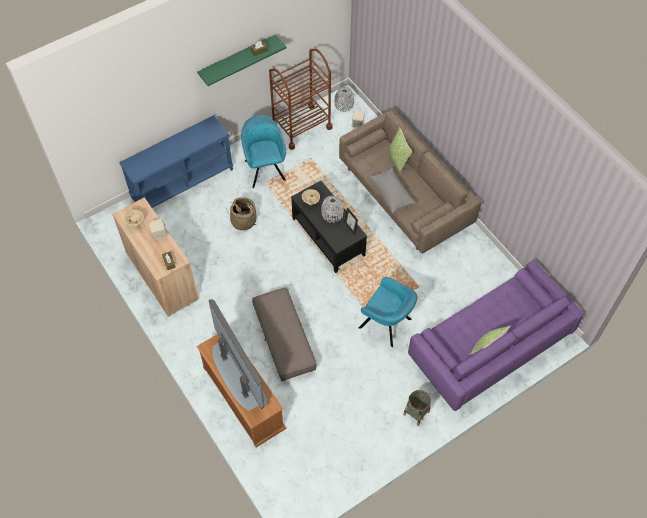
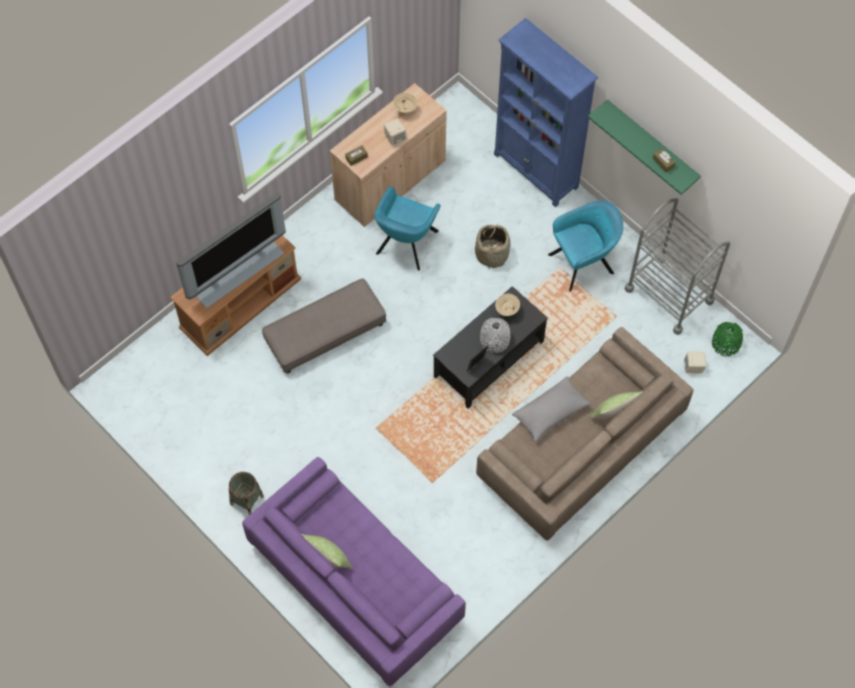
camera: 80 degrees right, 5 degrees up
blue console table [119,115,233,208] -> blue bookcase [494,18,598,208]
brown cart [269,49,333,150] -> grey cart [625,198,730,335]
grey vase [334,87,354,112] -> green vase [712,322,743,356]
turquoise armchair [358,277,417,347] -> turquoise armchair moved to [375,186,441,270]

